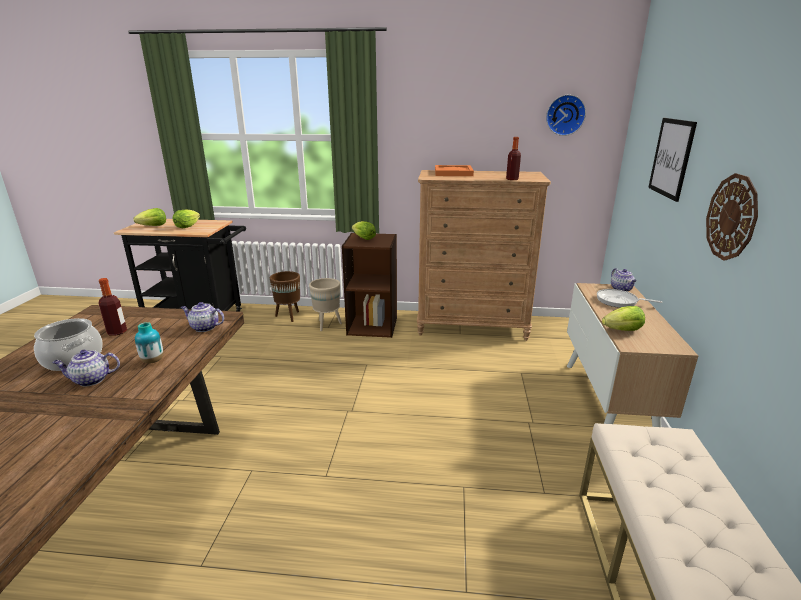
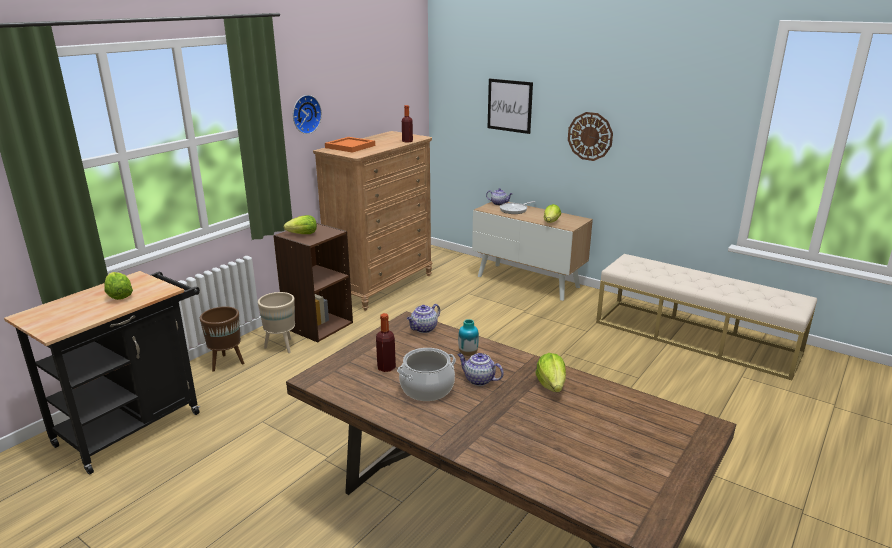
camera: 60 degrees left, 0 degrees up
teapot [52,350,120,387] -> teapot turned 105 degrees clockwise [457,353,504,386]
lettuce [133,208,166,226] -> lettuce moved to [535,353,566,392]
wall clock [546,95,586,136] -> wall clock moved to [293,95,322,134]

